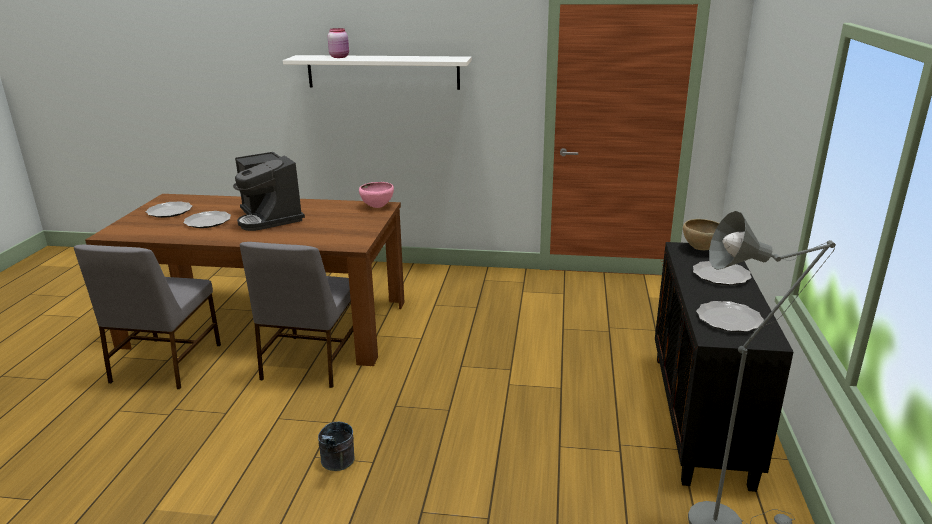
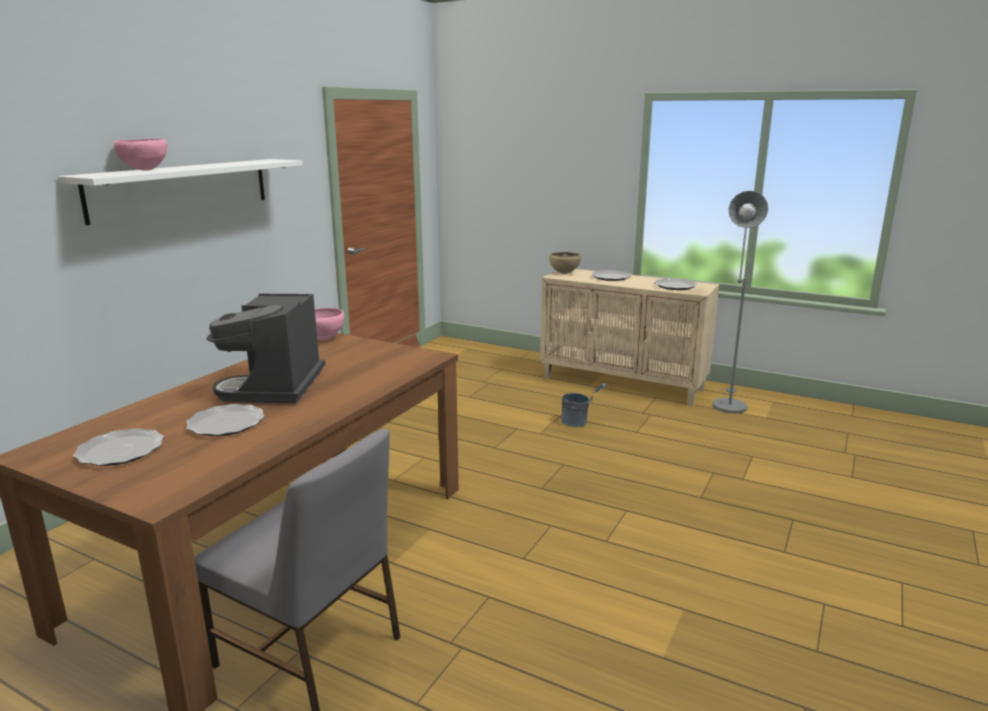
camera: 70 degrees left, 5 degrees down
coffee machine [233,152,305,231] -> coffee machine turned 105 degrees clockwise [207,294,325,403]
grey chair [240,242,353,388] -> none
grey bucket [318,422,355,471] -> grey bucket moved to [561,383,607,427]
pink jar [328,28,349,58] -> pink bowl [114,139,167,171]
black cabinet [655,242,794,492] -> beige cabinet [540,269,719,406]

